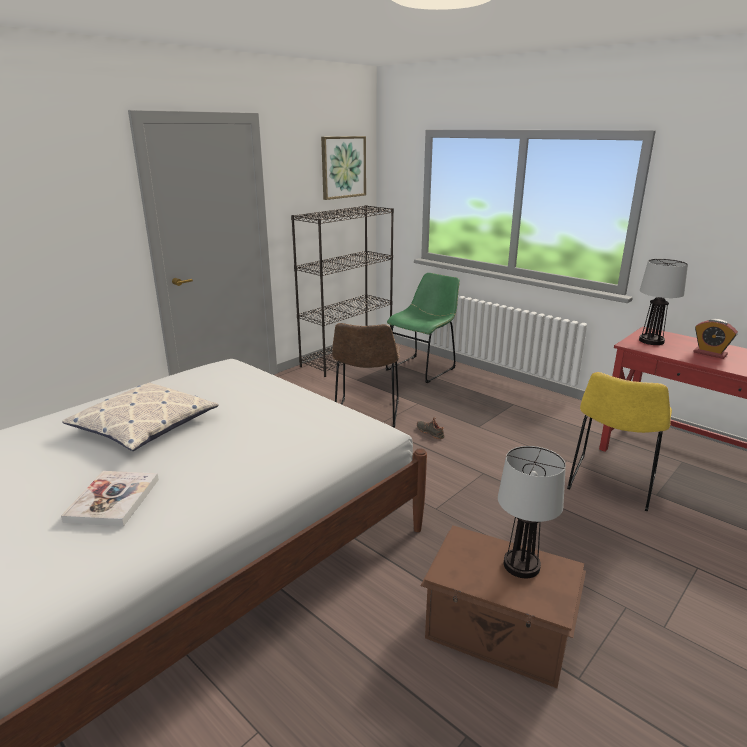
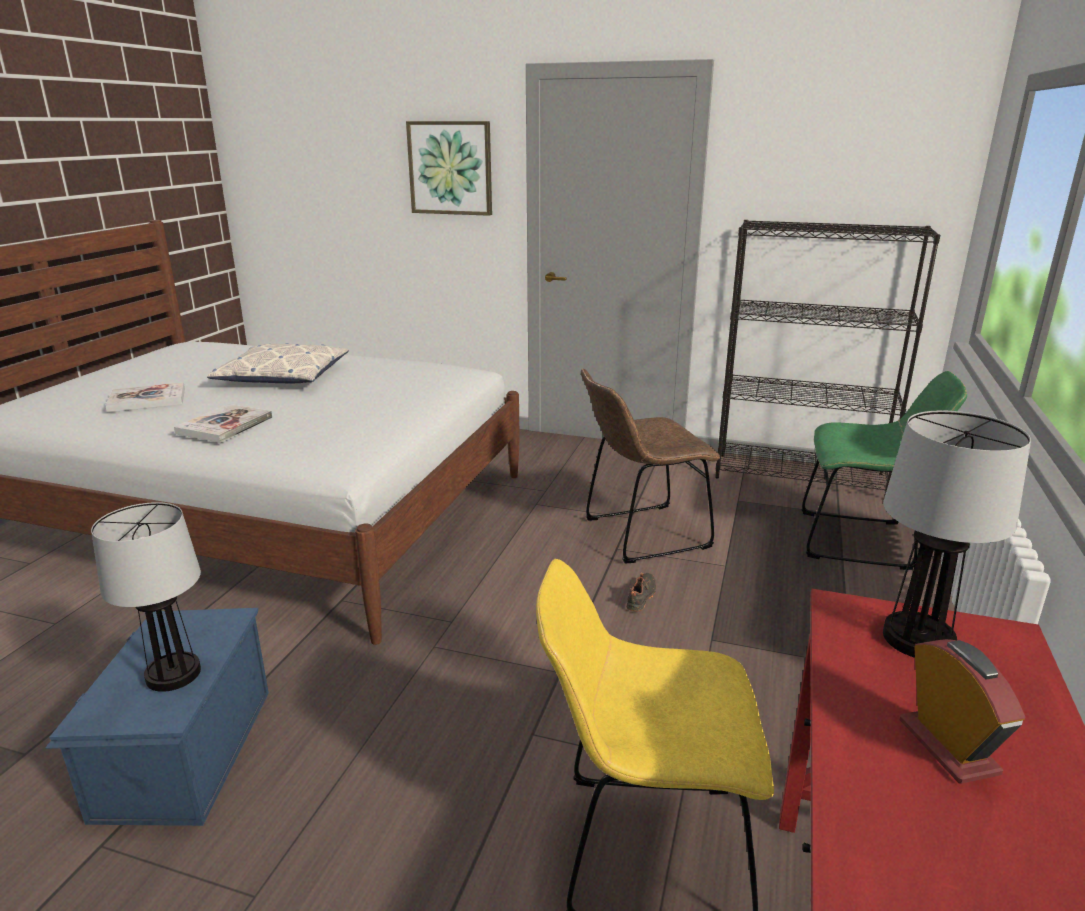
camera: 65 degrees right, 0 degrees up
picture [321,136,366,200] -> picture moved to [406,121,492,216]
brown storage box [421,526,586,688] -> blue storage box [45,608,269,826]
alarm clock [693,319,738,359] -> alarm clock turned 150 degrees clockwise [900,639,1025,784]
none -> book [174,404,273,443]

